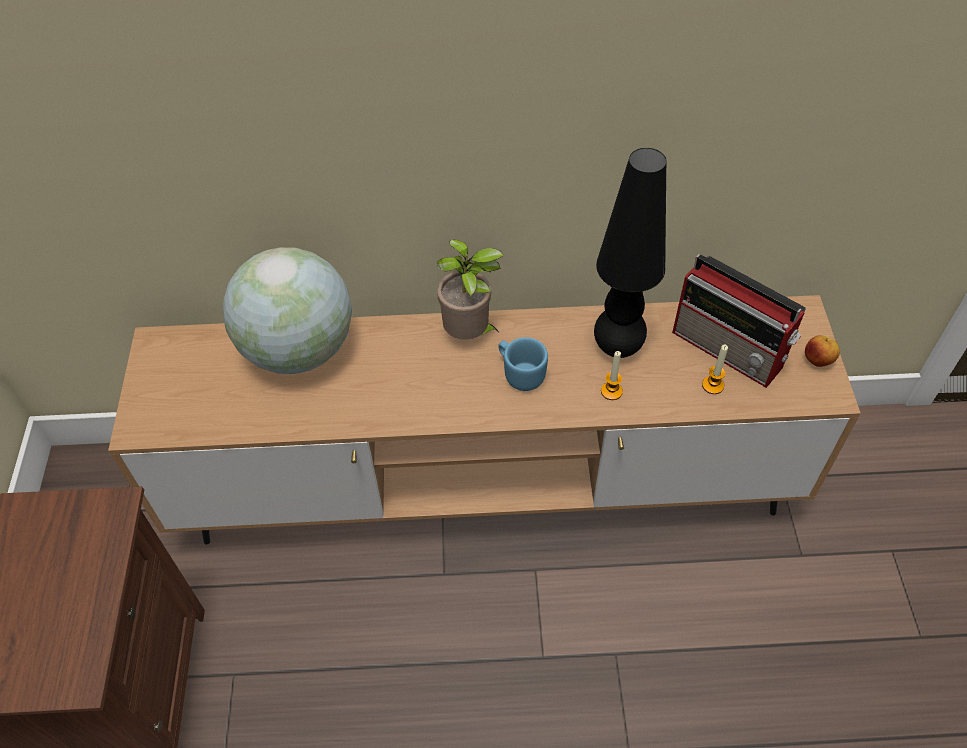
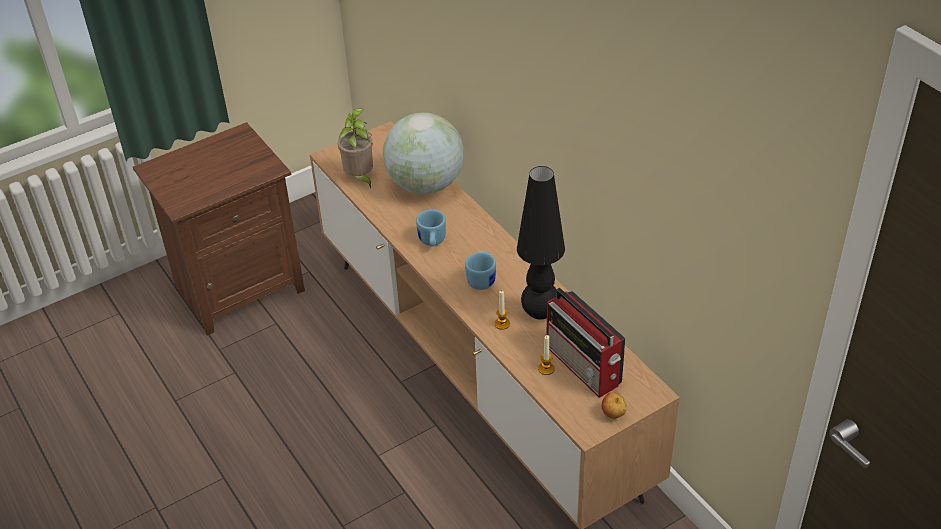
camera: 60 degrees right, 10 degrees down
potted plant [437,239,504,340] -> potted plant moved to [338,108,373,189]
radio [672,254,806,388] -> radio turned 45 degrees counterclockwise [547,287,625,398]
none -> blue mug [416,209,446,247]

